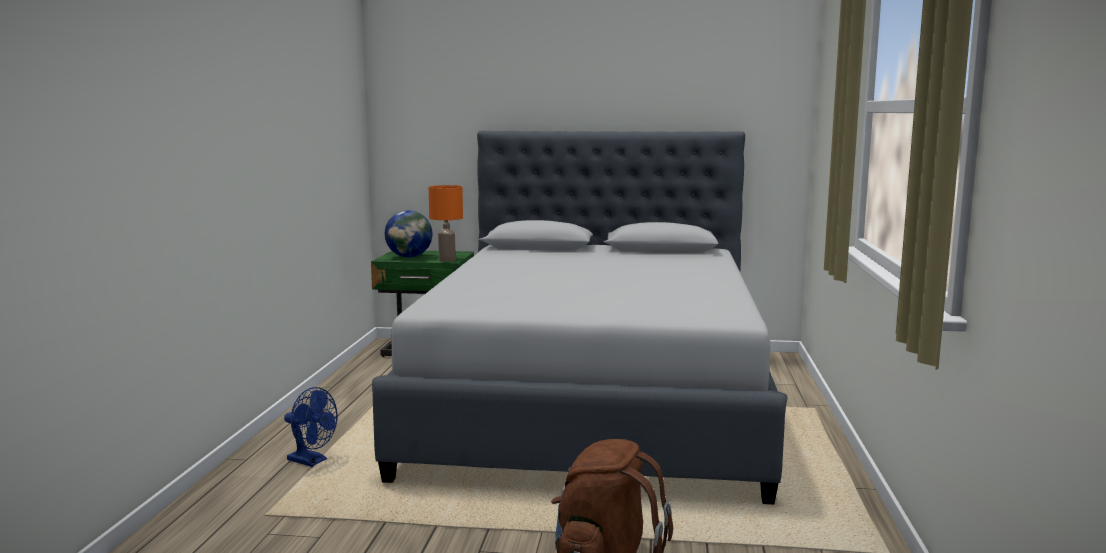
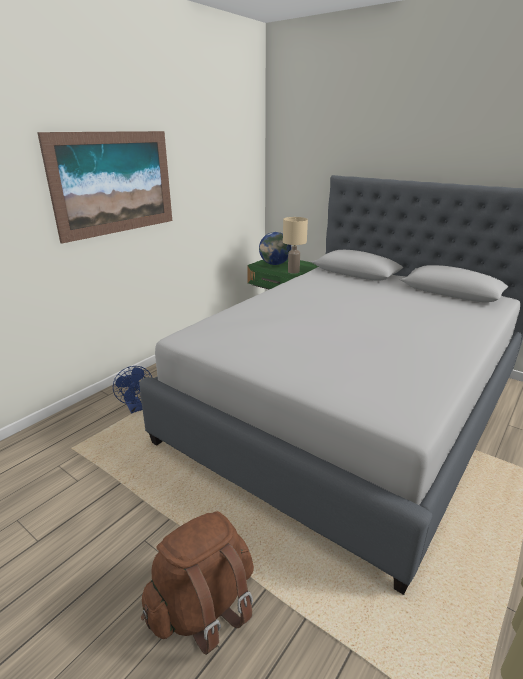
camera: 30 degrees right, 15 degrees up
orange table lamp [429,185,463,262] -> beige table lamp [283,217,308,274]
none -> picture [37,131,172,244]

